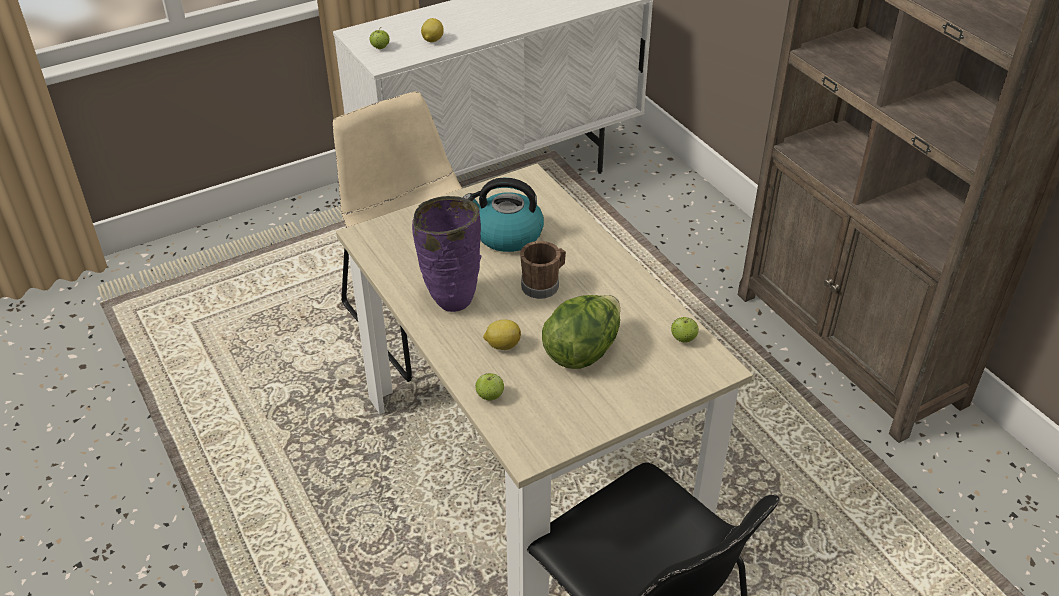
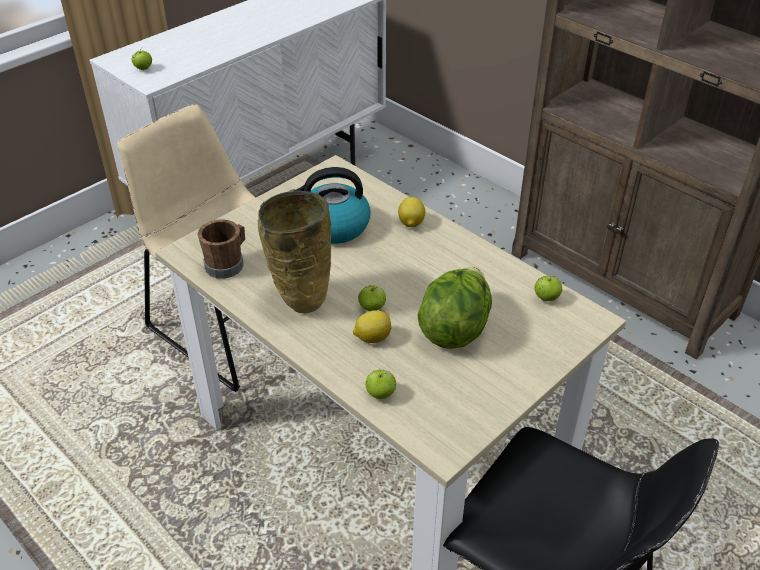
camera: 15 degrees left, 0 degrees up
purple vase [412,196,482,312] -> beige vase [258,191,331,313]
lemon [421,18,444,42] -> lemon moved to [398,197,425,227]
brown mug [520,241,566,299] -> brown mug moved to [198,219,245,279]
none -> apple [358,285,386,311]

